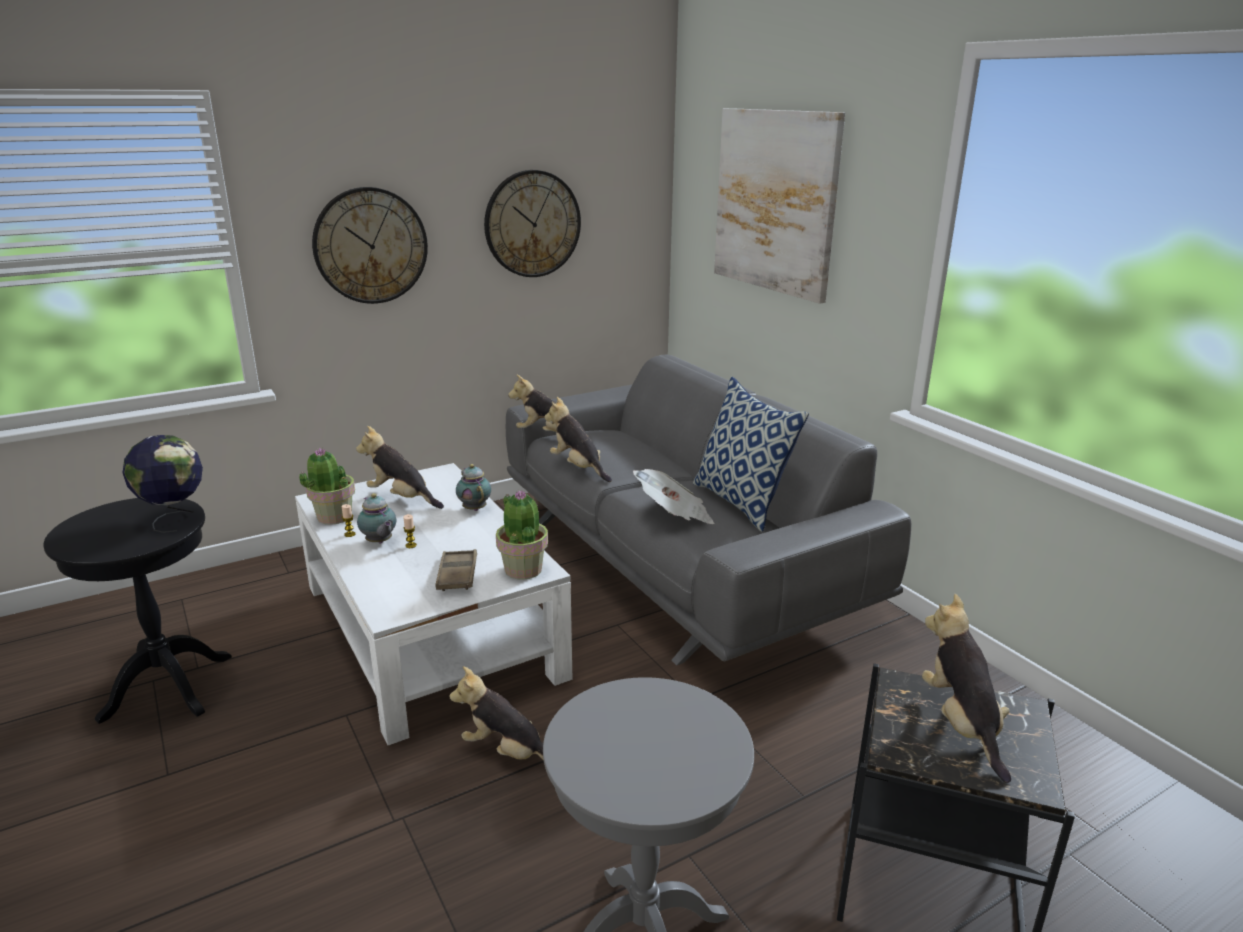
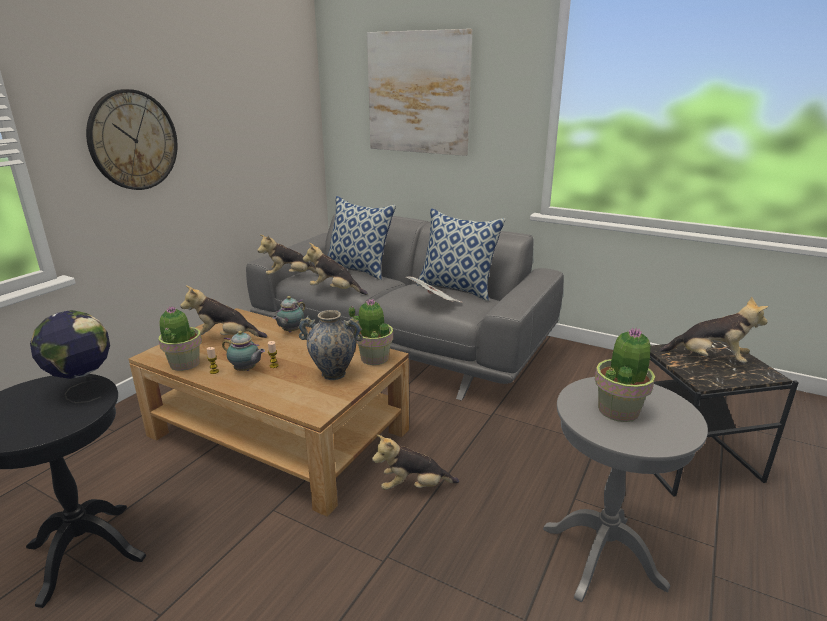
camera: 30 degrees left, 0 degrees up
white coffee table [295,463,572,745] -> brown coffee table [128,308,409,517]
brown tray [435,549,477,591] -> vase [298,310,363,380]
teapot [456,464,491,511] -> teapot turned 90 degrees counterclockwise [272,296,305,332]
wall clock [484,170,581,277] -> none
plush toy [922,594,1011,783] -> plush toy turned 150 degrees clockwise [659,296,768,363]
none -> pillow [327,196,396,280]
none -> potted plant [595,327,655,422]

